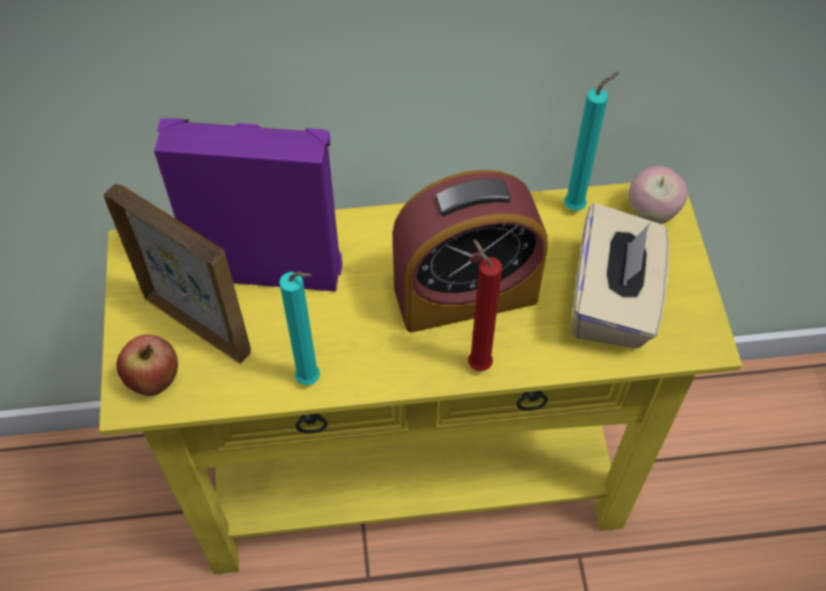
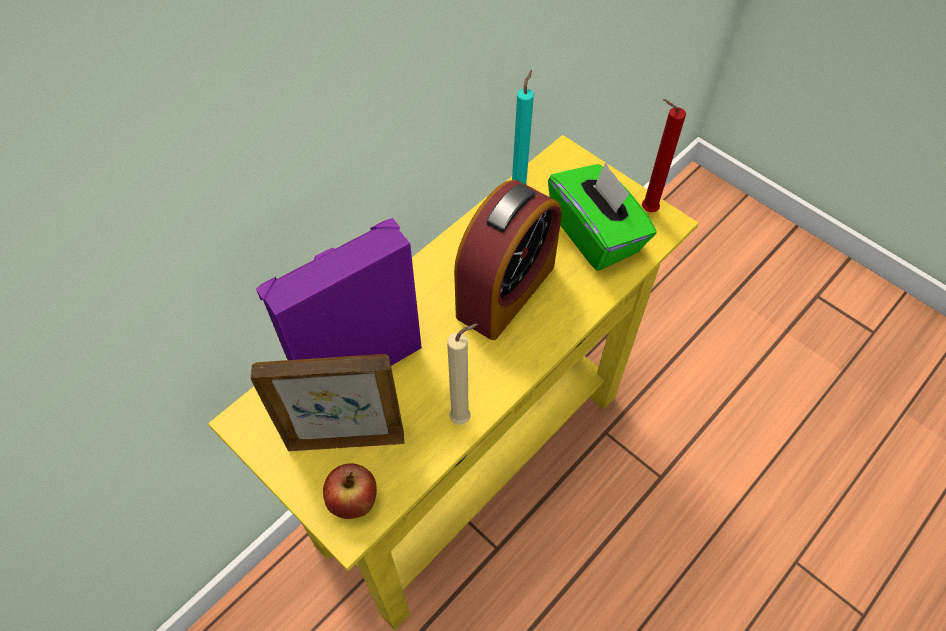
camera: 40 degrees left, 0 degrees up
turquoise candle [279,271,320,385] -> beige candle [447,323,478,425]
red candle [468,239,502,371] -> red candle moved to [642,99,686,212]
beige tissue box [572,203,669,348] -> green tissue box [548,162,657,271]
apple [629,166,688,224] -> none

